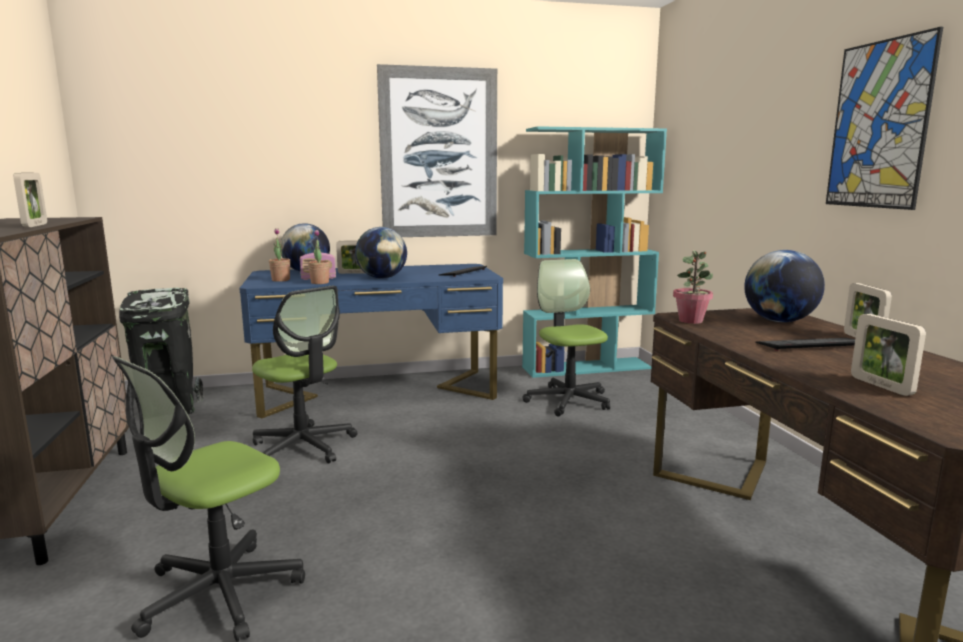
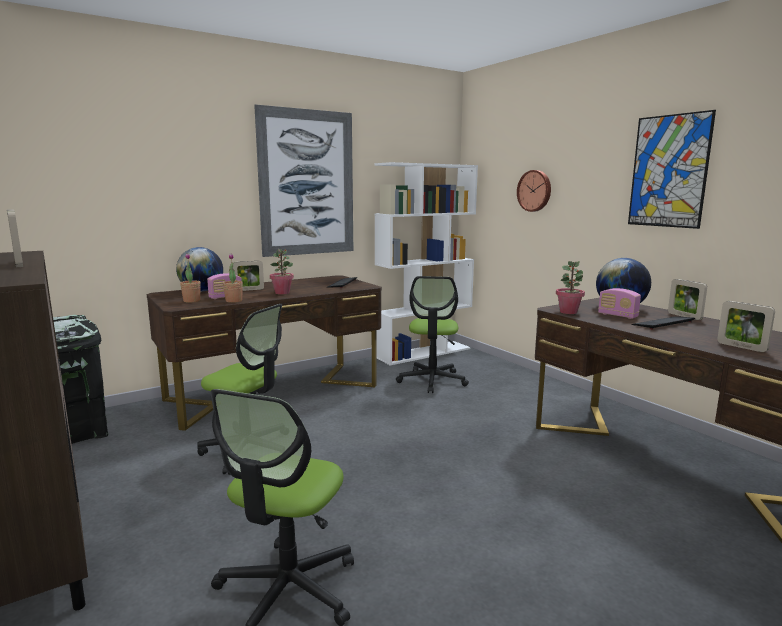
camera: 20 degrees left, 0 degrees up
blue desk [239,264,503,418] -> brown desk [147,275,382,431]
globe [355,227,407,279] -> potted plant [270,249,294,295]
turquoise bookcase [522,126,667,378] -> white bookcase [374,162,478,365]
office chair [523,259,610,416] -> office chair turned 135 degrees counterclockwise [396,276,469,393]
none -> wall clock [517,170,551,212]
none -> radio [598,288,641,319]

